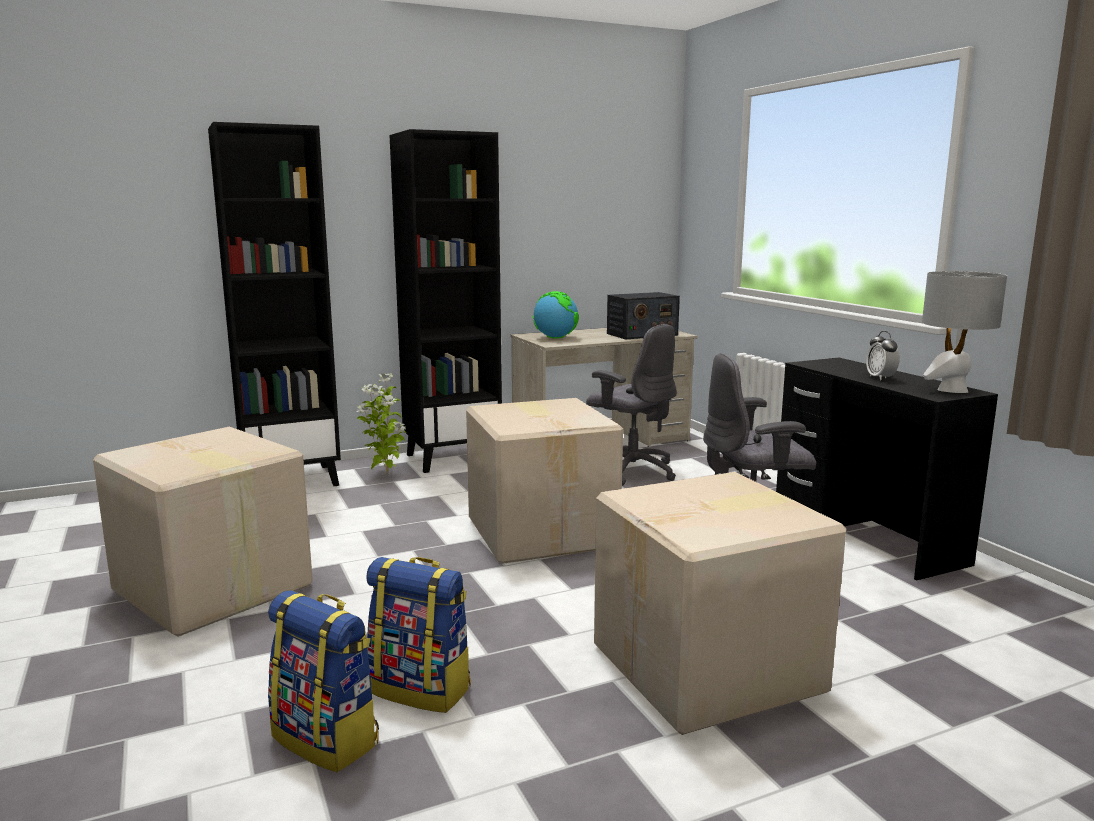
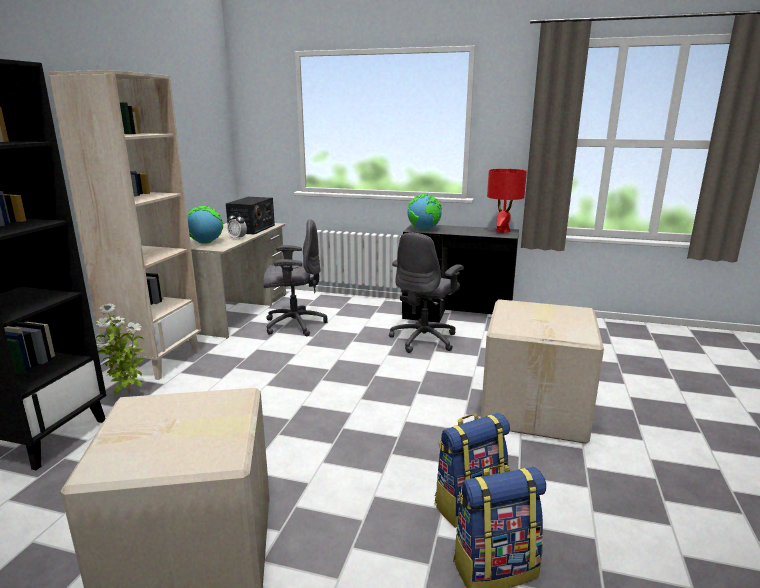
camera: 50 degrees left, 5 degrees up
black bookcase [390,129,502,473] -> beige bookcase [48,70,201,380]
cardboard box [466,398,623,564] -> none
alarm clock [866,331,900,380] -> alarm clock moved to [227,212,247,240]
grey table lamp [922,271,1007,393] -> red table lamp [487,169,527,233]
none -> globe [408,194,442,230]

